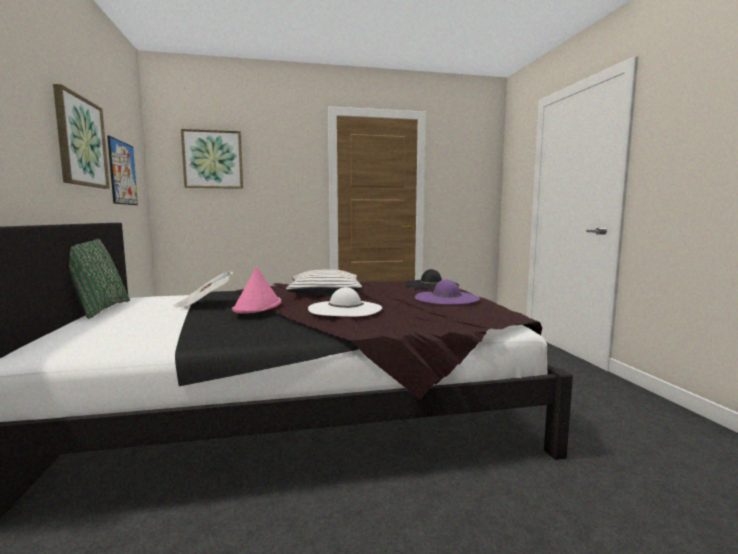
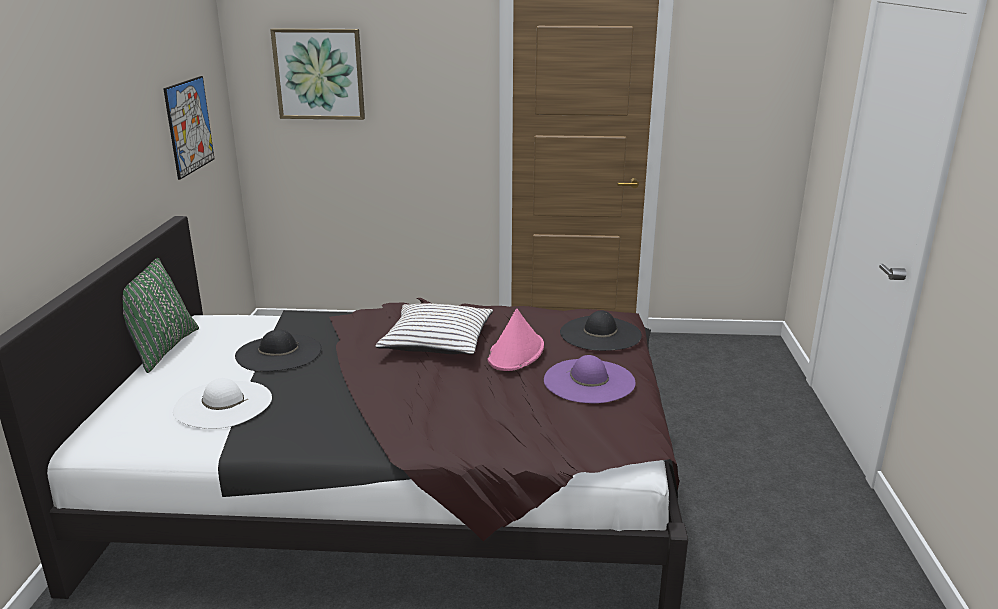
camera: 15 degrees right, 15 degrees up
picture [53,84,110,189] -> none
newspaper [174,271,233,308] -> black hat [235,329,321,372]
pink hat [232,267,281,314] -> pink hat moved to [487,309,544,371]
white hat [308,287,382,317] -> white hat moved to [173,378,272,429]

